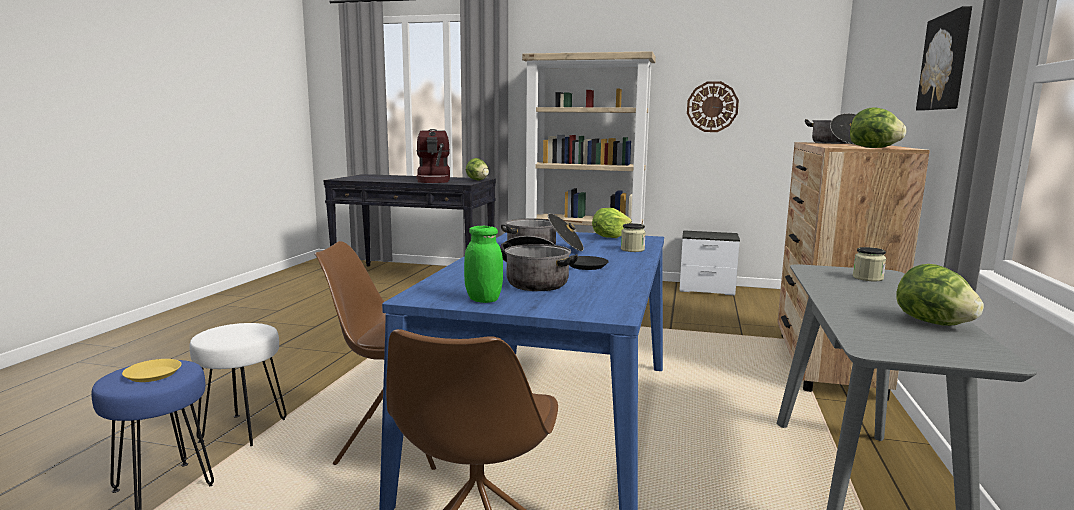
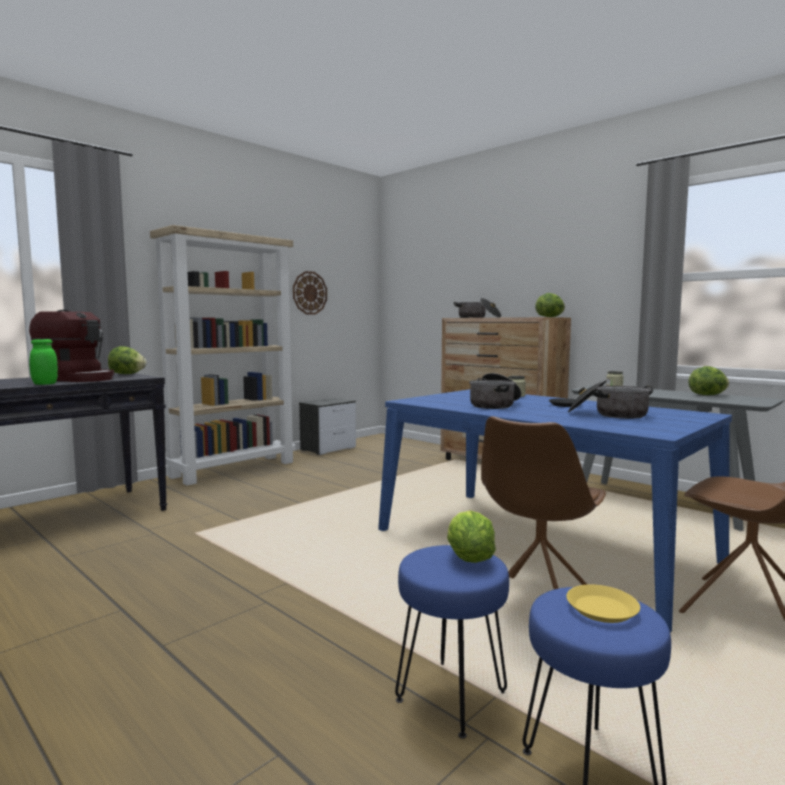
camera: 60 degrees left, 5 degrees down
white stool [190,323,287,446] -> blue stool [395,545,509,739]
green jar [464,226,503,303] -> green jar moved to [29,339,58,385]
lettuce [592,208,632,238] -> lettuce moved to [447,510,496,563]
picture [916,6,972,110] -> none

